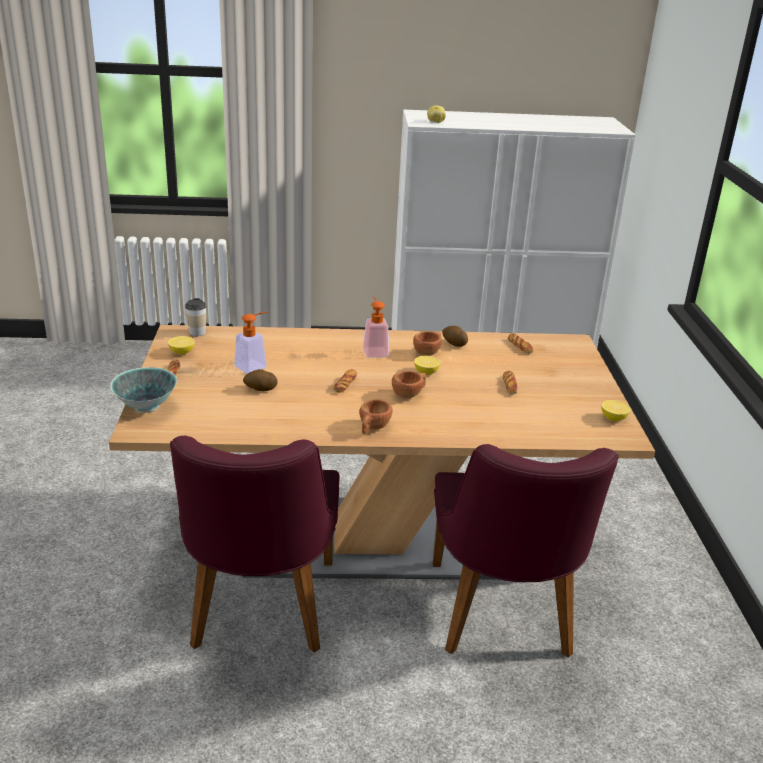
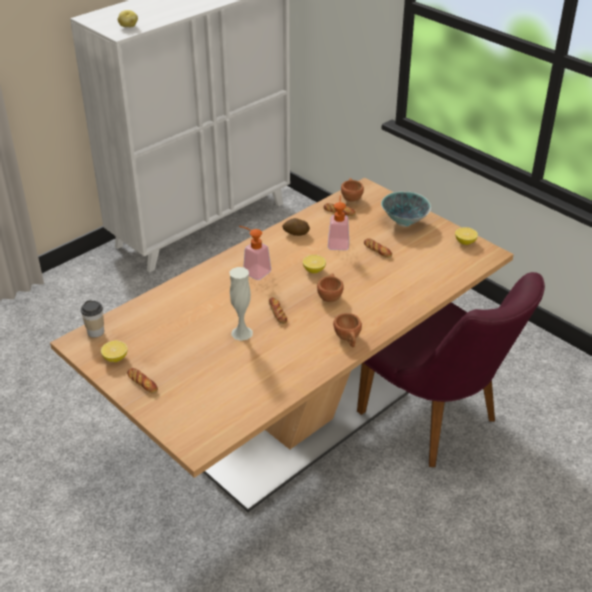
camera: 40 degrees left, 10 degrees up
bowl [110,367,177,413] -> bowl moved to [381,191,431,227]
purple chair [170,436,339,652] -> none
soap dispenser [234,312,268,374] -> soap dispenser moved to [328,195,349,250]
potato [243,369,278,391] -> none
brown cup [413,331,442,356] -> brown cup moved to [341,178,364,202]
none -> white vase [229,267,253,341]

